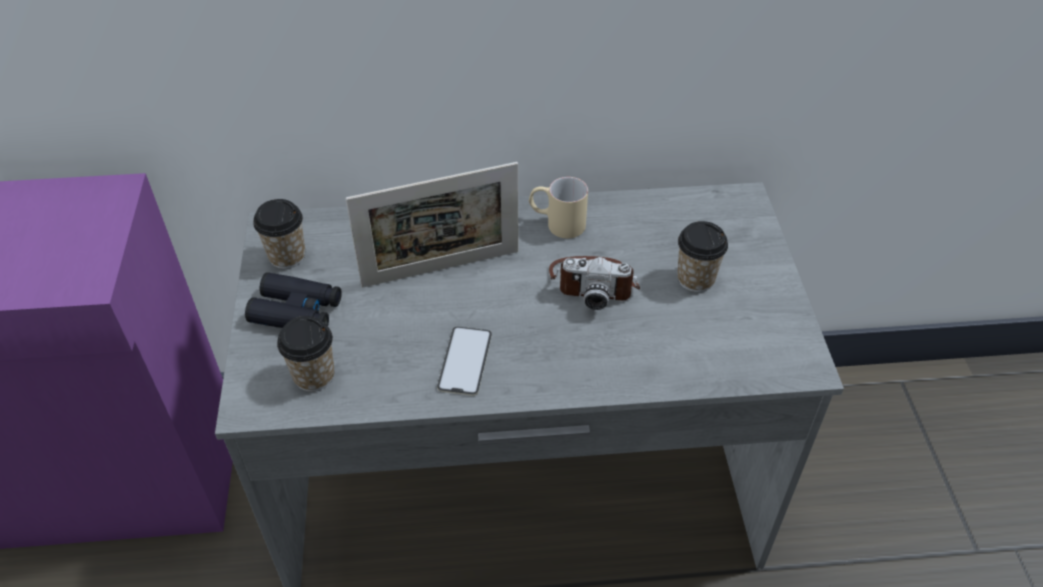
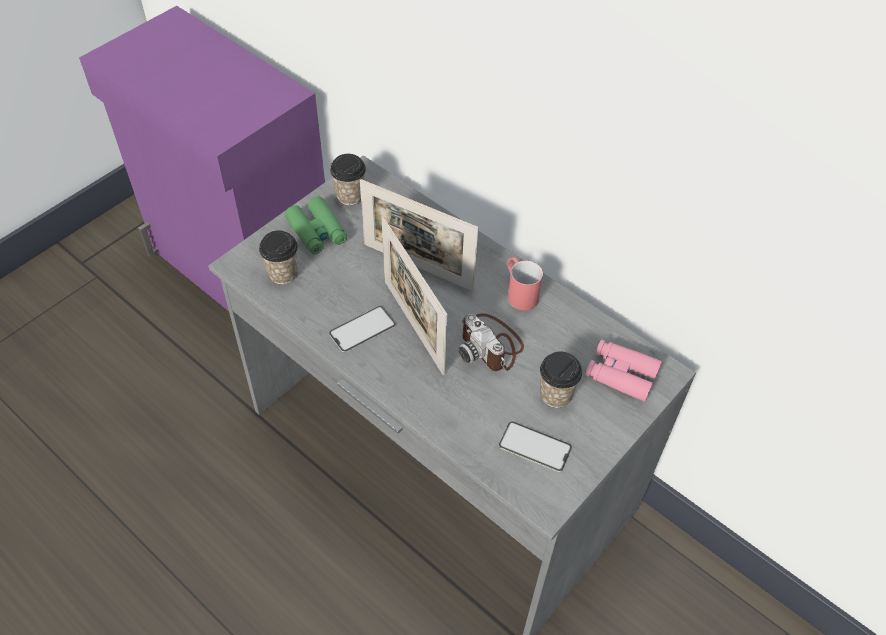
camera: 45 degrees right, 5 degrees up
black binoculars [245,272,342,328] -> green binoculars [285,197,347,254]
beige mug [529,177,588,238] -> red mug [507,257,543,310]
none -> picture frame [382,217,447,375]
none -> phone [499,421,572,472]
none -> pink binoculars [585,340,662,401]

